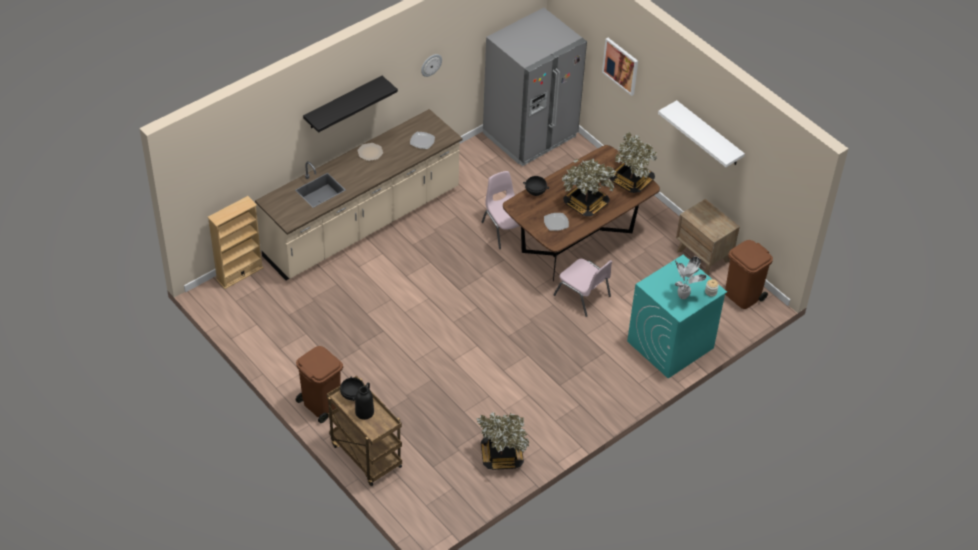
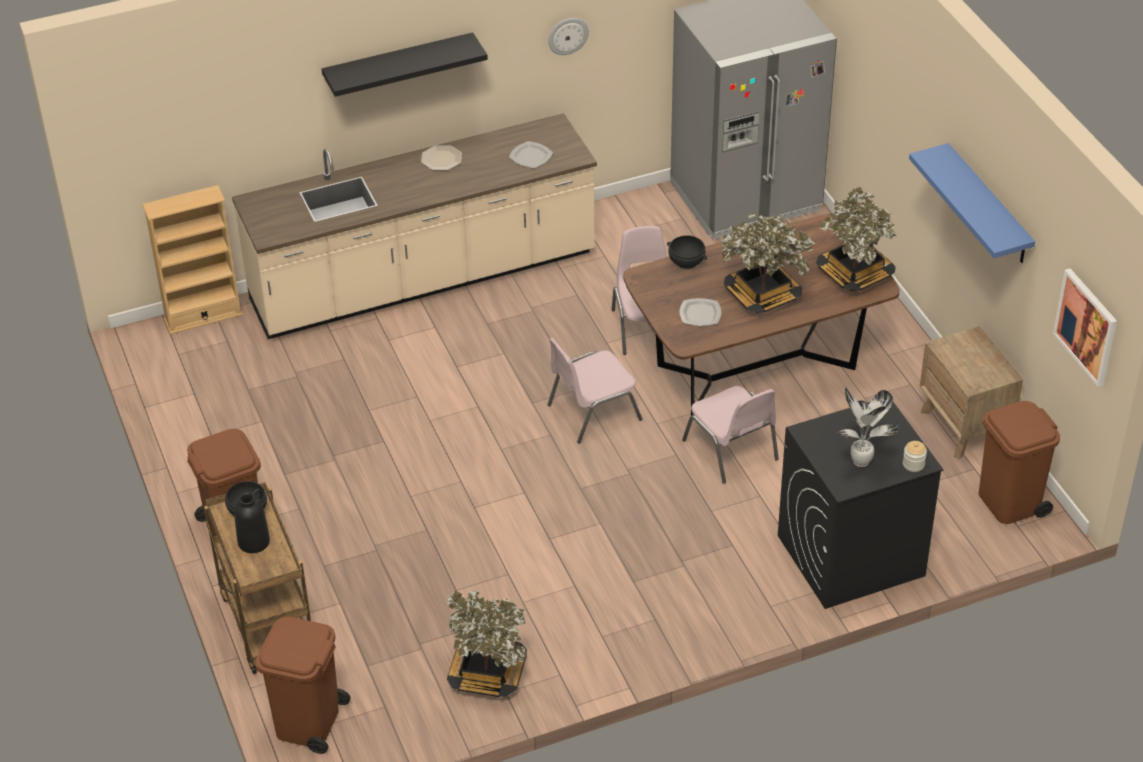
camera: 20 degrees right, 5 degrees down
picture [602,38,638,96] -> picture moved to [1053,268,1117,387]
turquoise washing machine [627,255,727,378] -> black washing machine [778,402,943,609]
white shelf [658,100,745,167] -> blue shelf [909,143,1035,263]
none -> brown trash can [255,617,351,754]
none -> pink chair [548,338,642,444]

